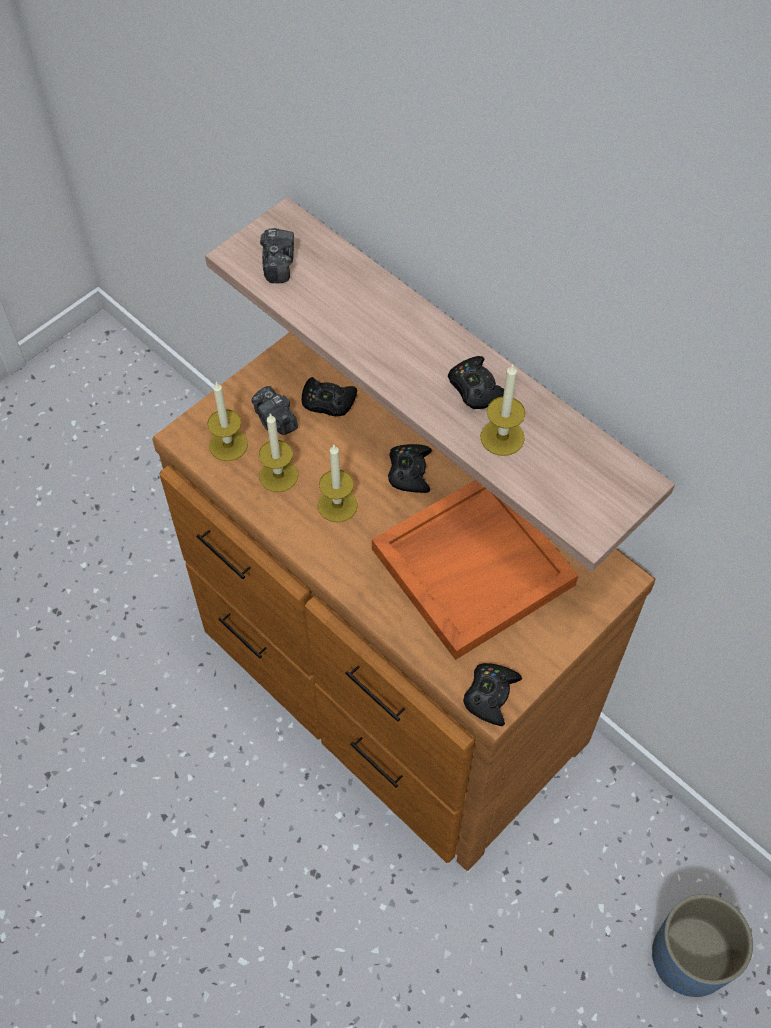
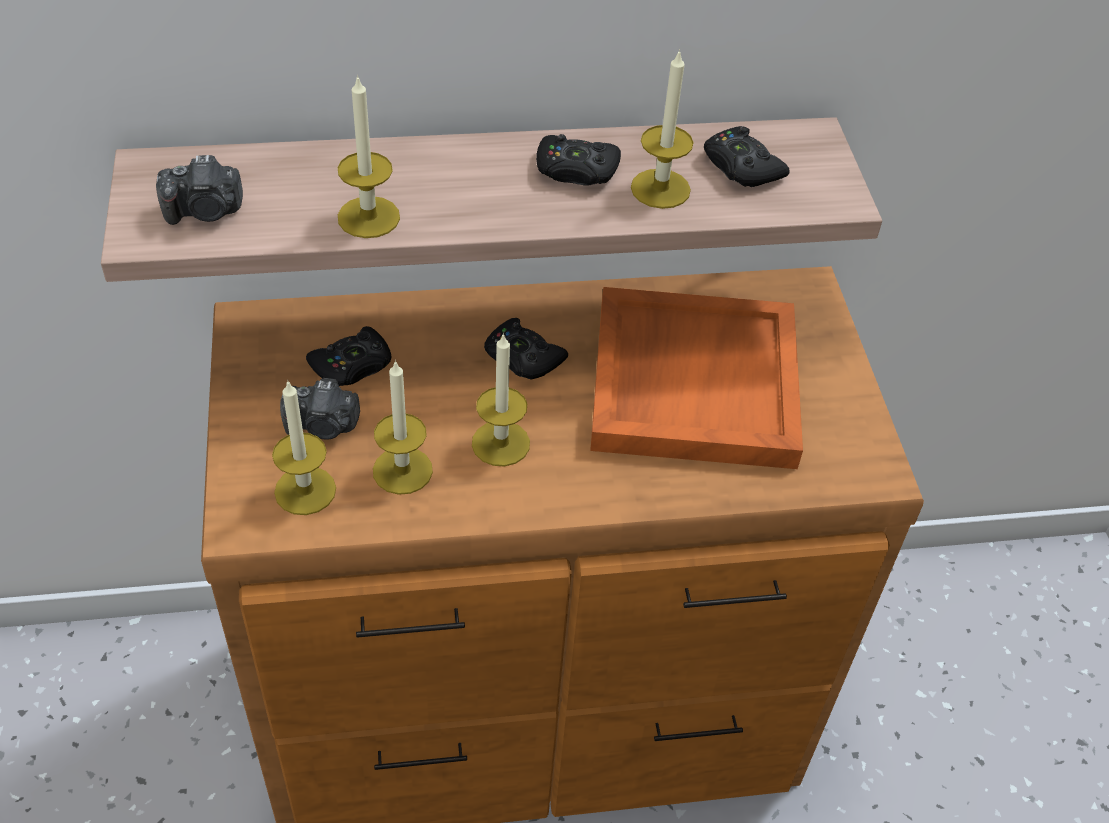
camera: 55 degrees left, 10 degrees down
camera [260,228,294,283] -> camera turned 135 degrees clockwise [156,155,243,225]
black game controller [463,663,522,726] -> black game controller moved to [704,126,790,187]
blue planter [652,894,753,997] -> none
none -> candle [337,75,400,238]

